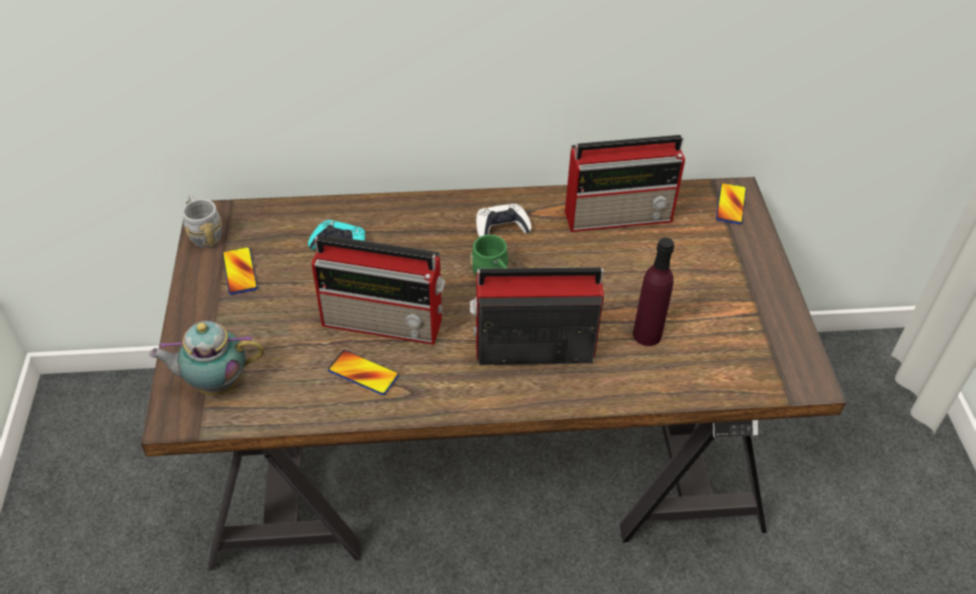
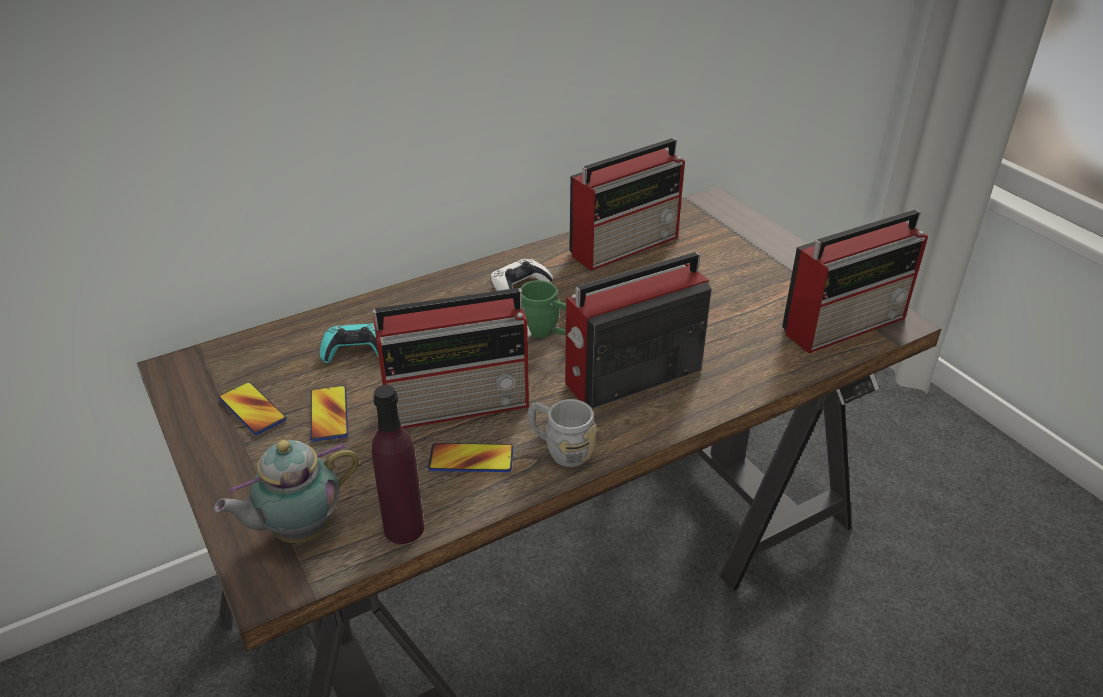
camera: 25 degrees left, 10 degrees down
grey mug [182,195,222,248] -> grey mug moved to [528,399,596,467]
purple bottle [633,237,674,346] -> purple bottle moved to [372,385,424,544]
phone [716,183,746,224] -> phone moved to [311,385,348,441]
none -> radio [782,210,928,353]

